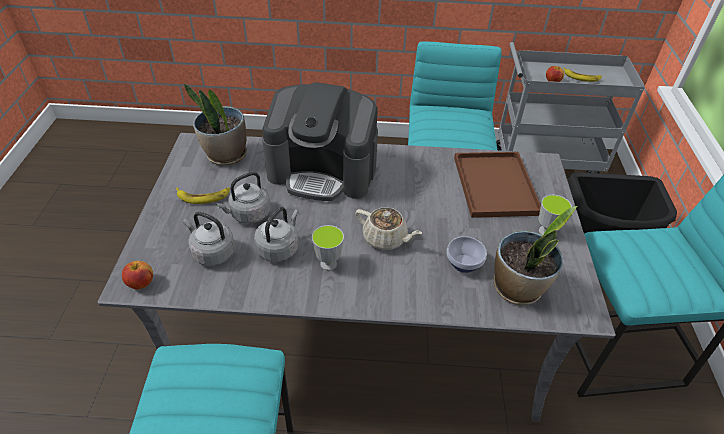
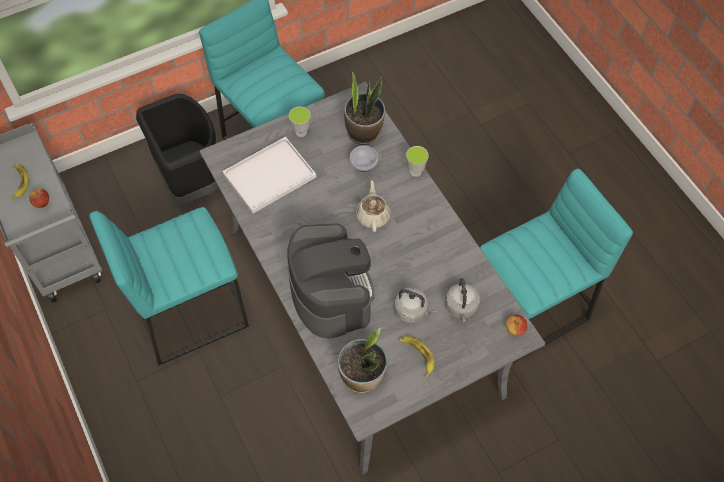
camera: 120 degrees left, 15 degrees up
grey kettle [254,207,299,262] -> none
cup [312,225,344,271] -> cup moved to [406,146,429,177]
brown tray [454,152,541,218] -> white tray [223,136,316,213]

